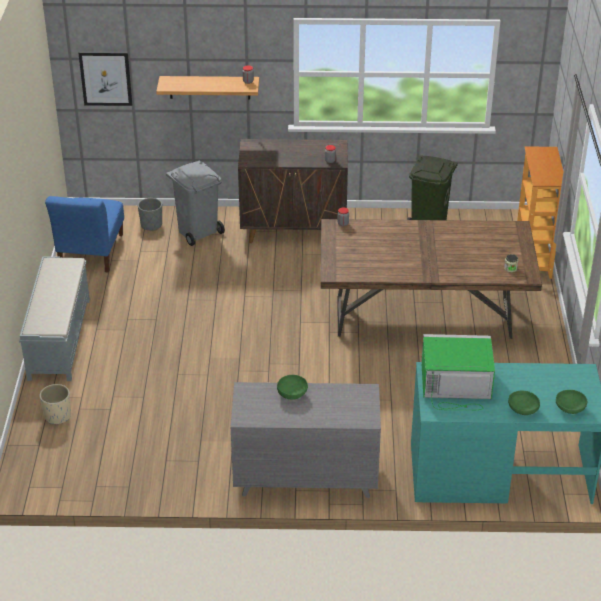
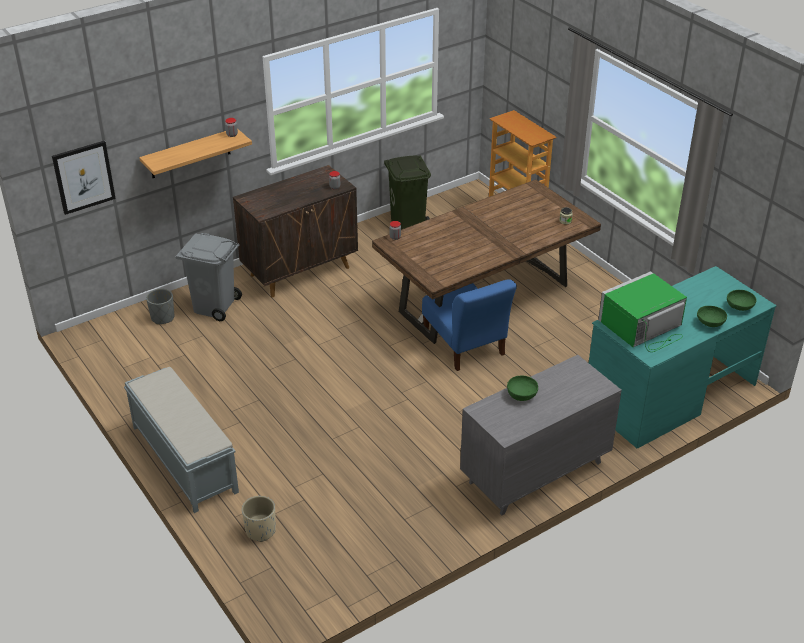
camera: 35 degrees left, 0 degrees up
blue chair [45,196,124,272] -> blue chair moved to [422,279,517,371]

